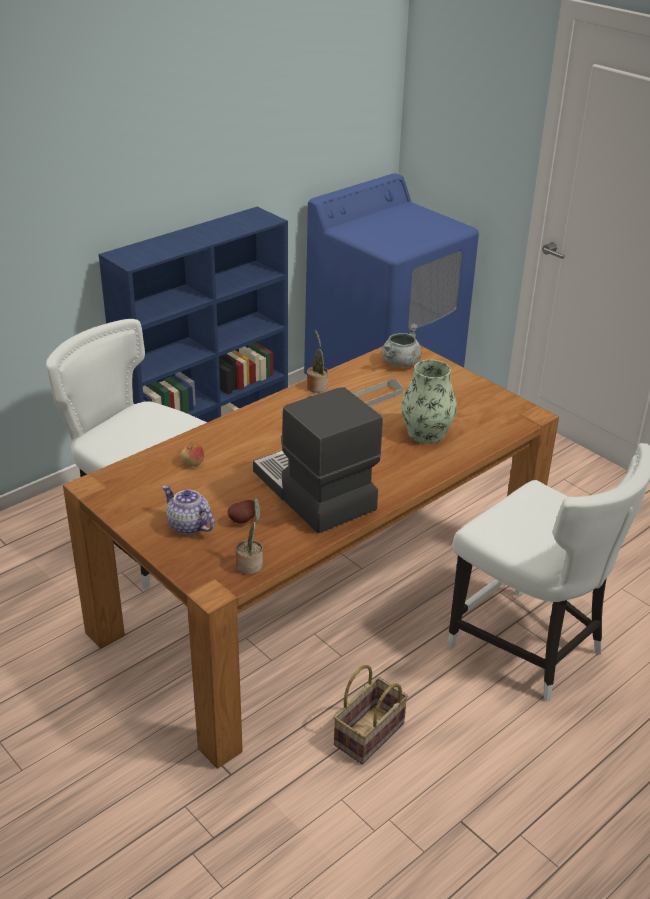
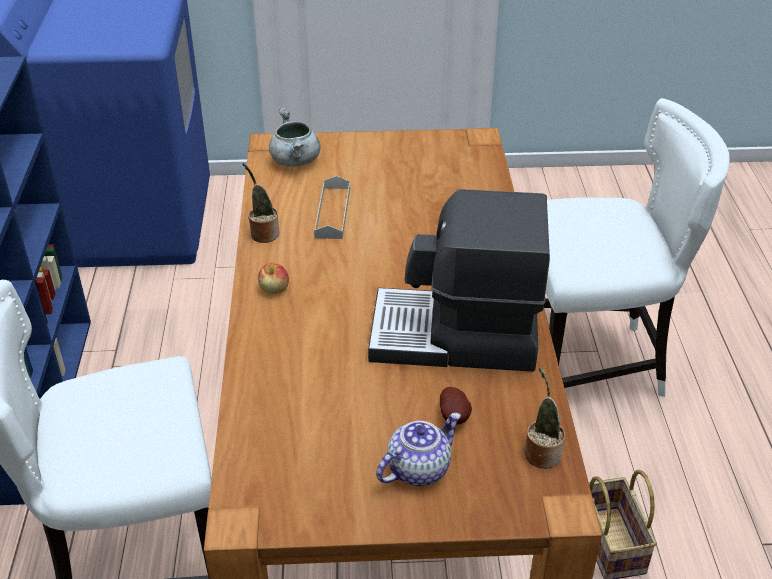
camera: 50 degrees left, 5 degrees up
teapot [162,485,215,535] -> teapot turned 150 degrees clockwise [376,413,461,486]
apple [181,442,204,467] -> apple moved to [258,263,289,294]
vase [401,360,457,444] -> none

